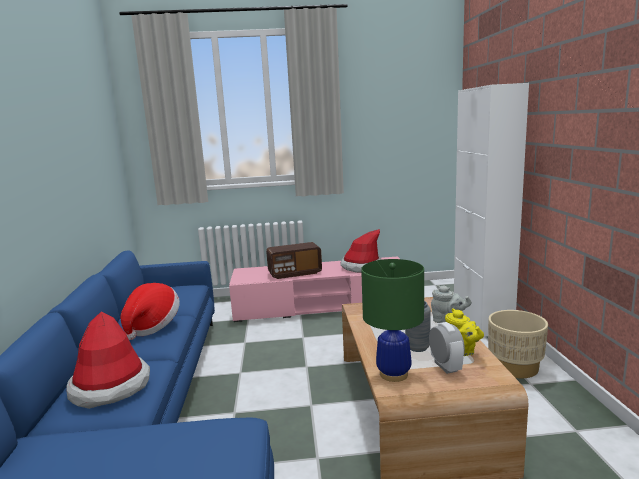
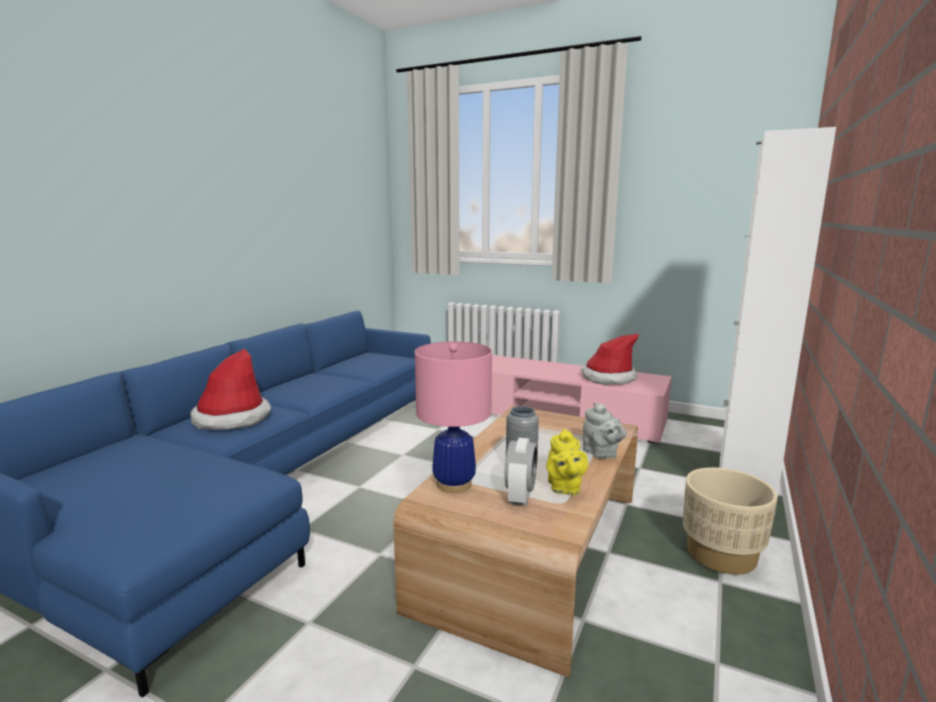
camera: 30 degrees right, 0 degrees up
hat [121,283,180,340] -> none
radio [266,242,322,279] -> none
green table lamp [361,259,424,382] -> pink table lamp [415,342,492,493]

